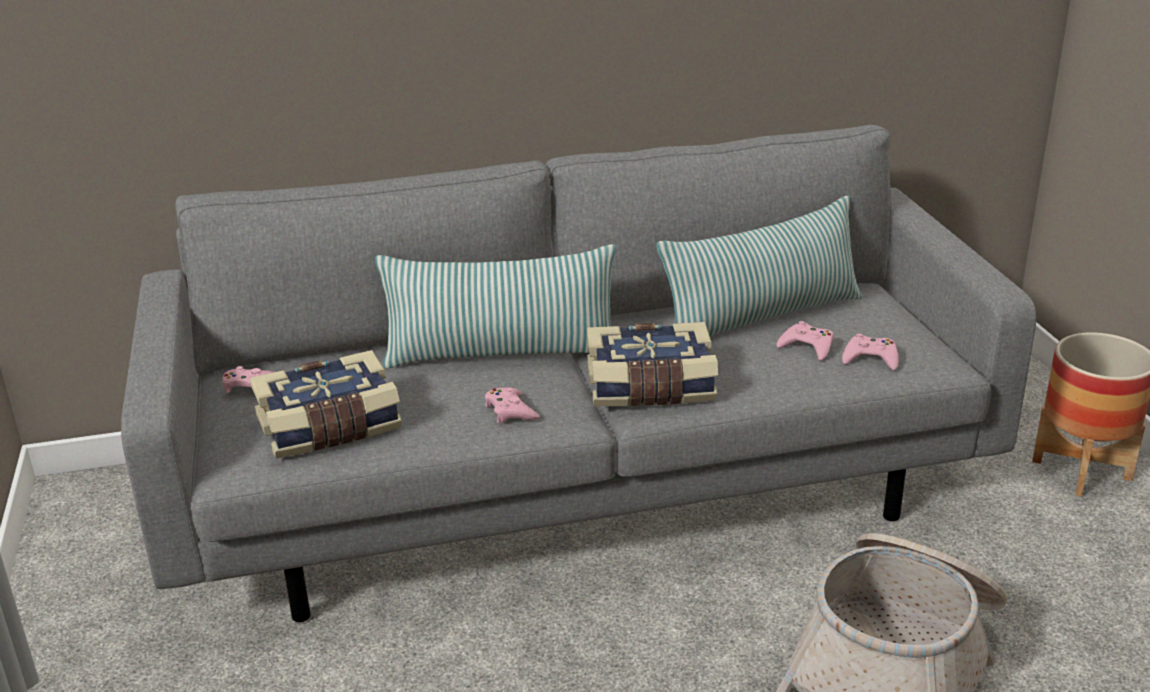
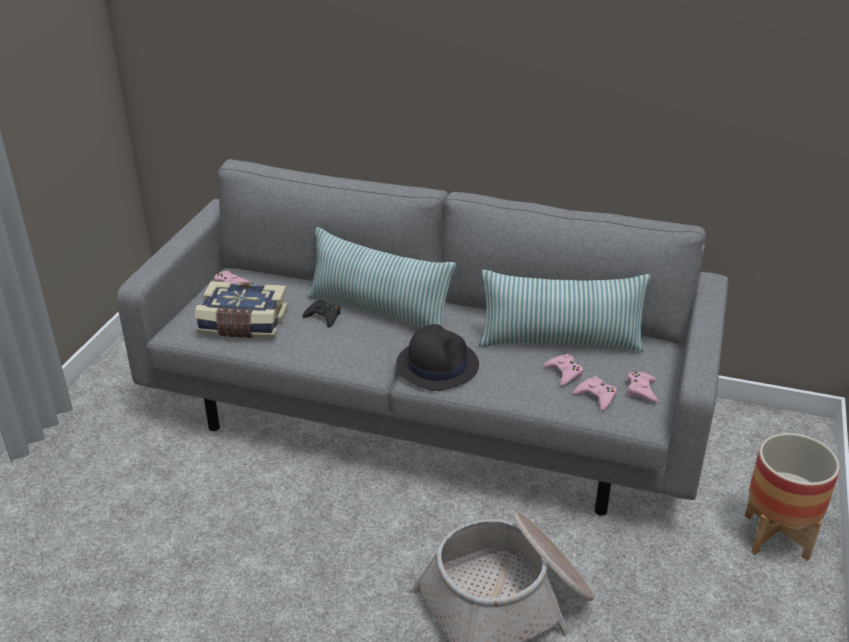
camera: 30 degrees right, 5 degrees up
pink game controller [485,387,540,423] -> pink game controller moved to [627,372,658,403]
book [587,322,718,406] -> black hat [396,324,479,391]
none -> black game controller [303,299,340,327]

